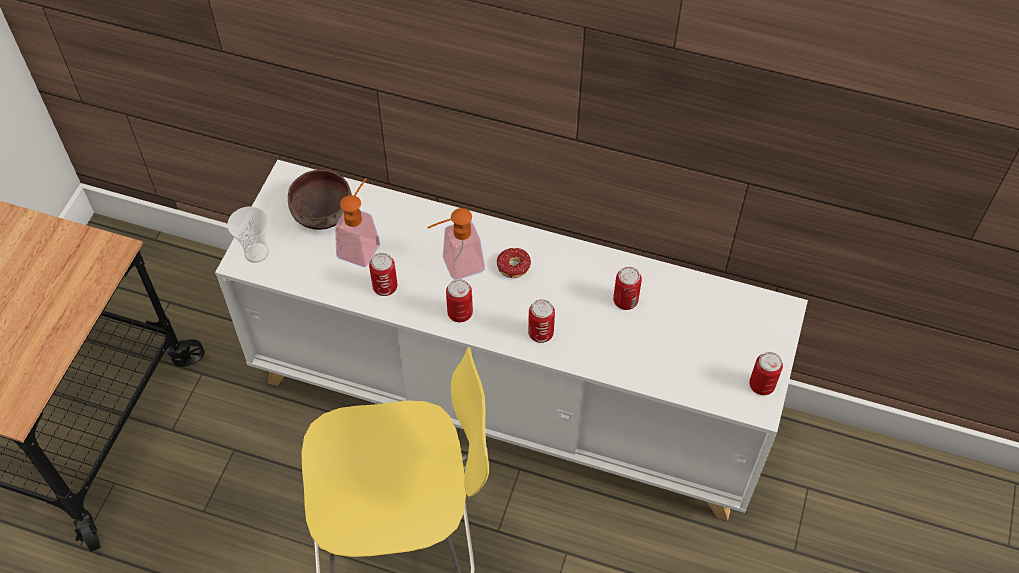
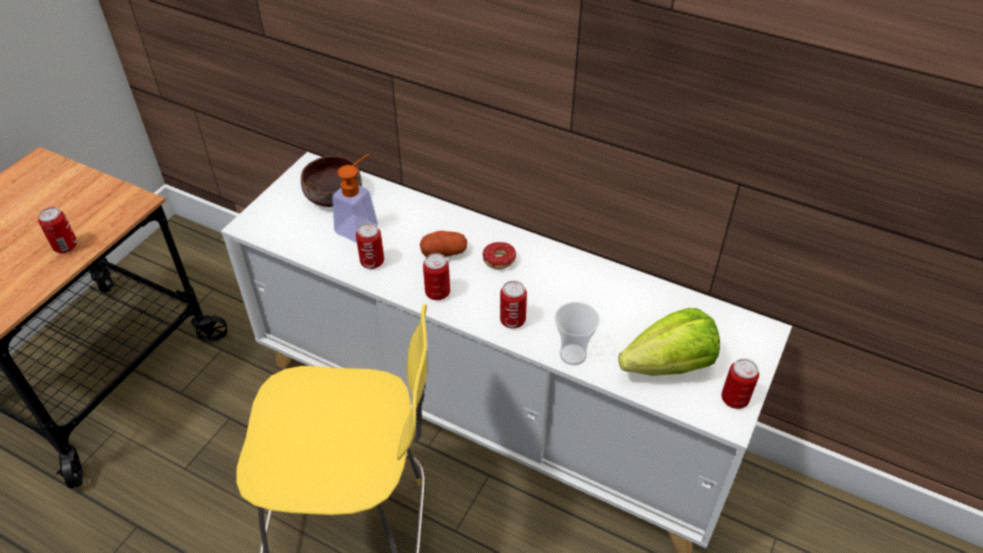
camera: 10 degrees right, 10 degrees down
cup [227,206,269,263] -> cup moved to [554,302,600,365]
soap dispenser [427,208,485,280] -> potato [420,231,467,257]
can [613,267,642,310] -> can moved to [38,207,77,253]
none -> lettuce [618,308,720,376]

